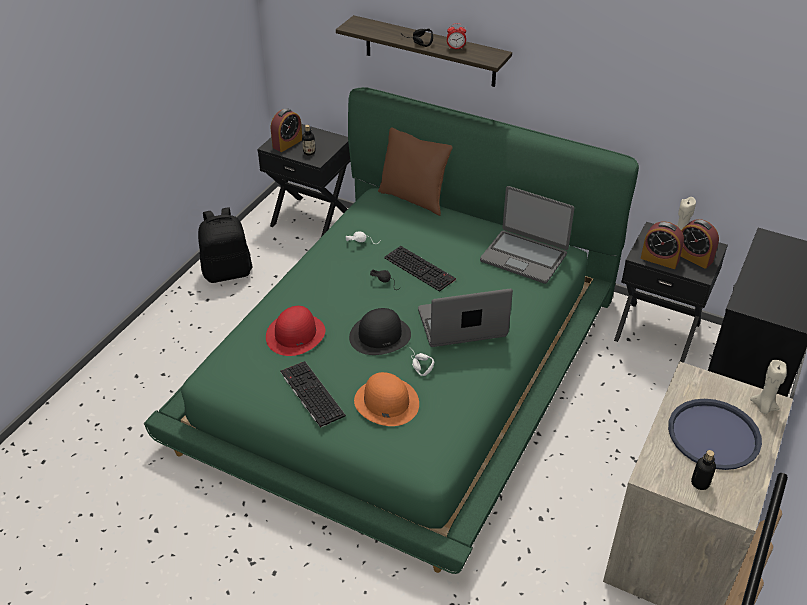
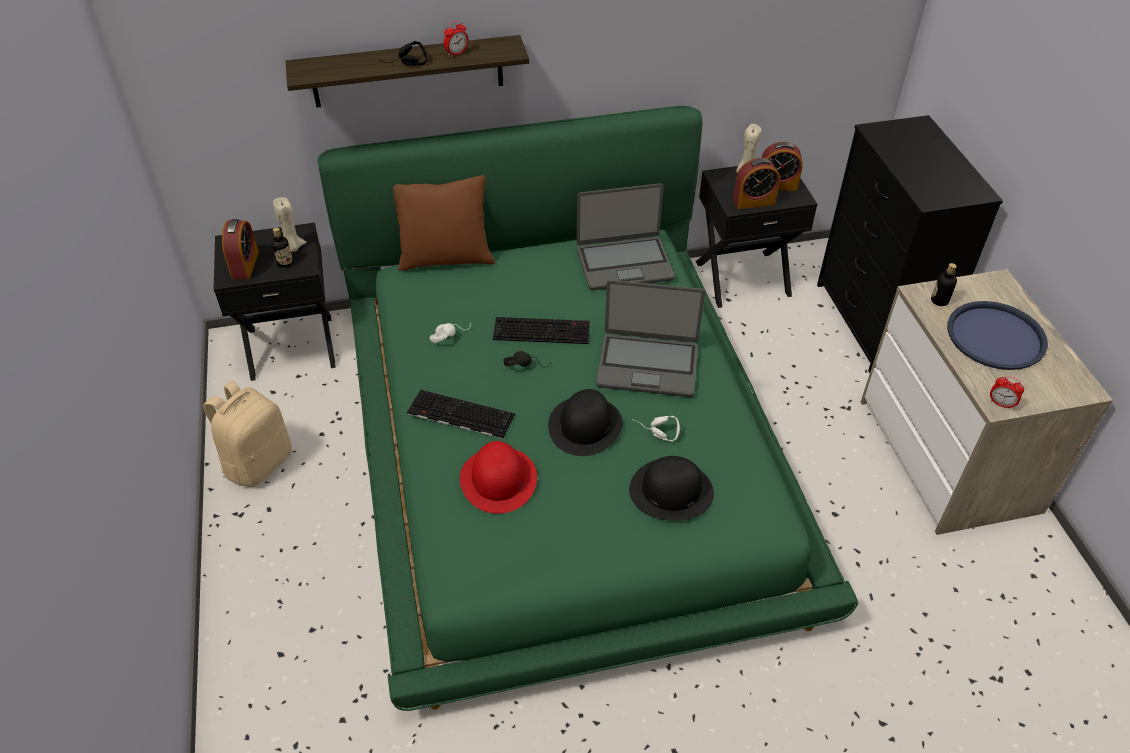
camera: 40 degrees left, 5 degrees up
black backpack [198,208,252,283] -> beige backpack [203,380,292,487]
keyboard [281,361,346,428] -> keyboard moved to [407,390,515,439]
orange hat [354,372,419,426] -> black hat [629,456,714,521]
laptop [418,289,513,347] -> laptop turned 120 degrees counterclockwise [596,280,705,397]
bottle [691,450,716,490] -> bottle moved to [931,263,957,306]
beige candle [750,360,787,414] -> beige candle moved to [273,197,306,252]
none -> alarm clock [990,376,1024,409]

